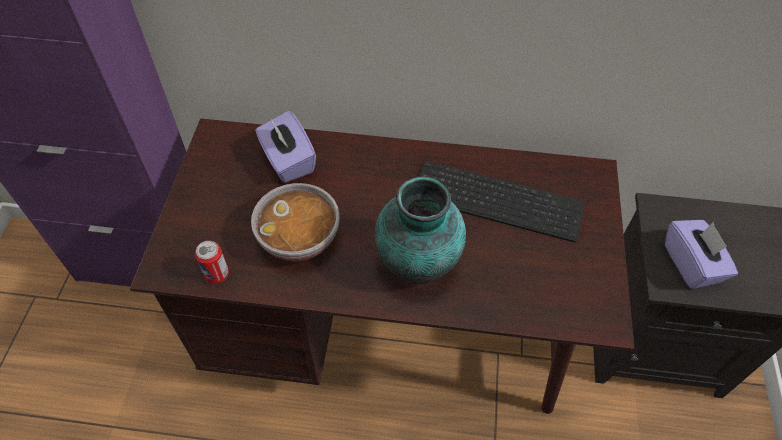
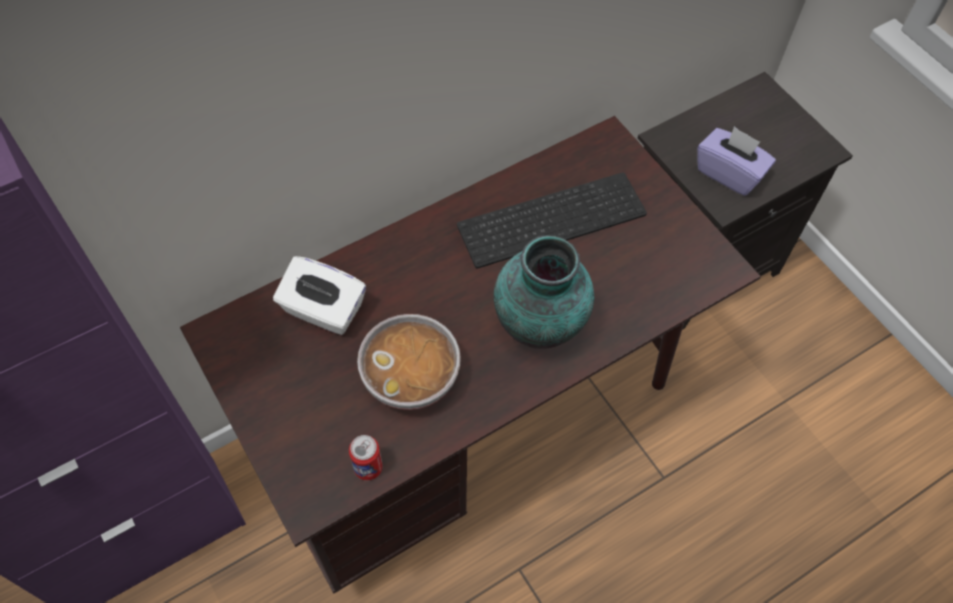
camera: 40 degrees left, 5 degrees up
purple tissue box [255,111,316,183] -> white tissue box [273,256,366,335]

